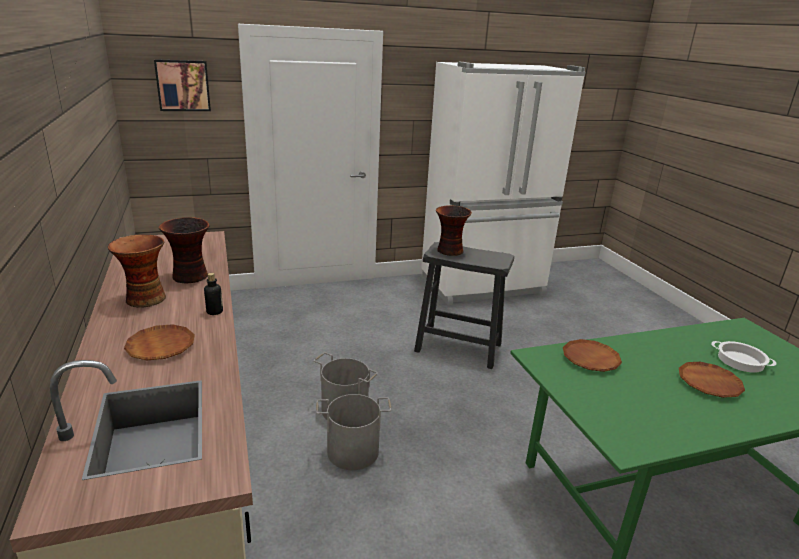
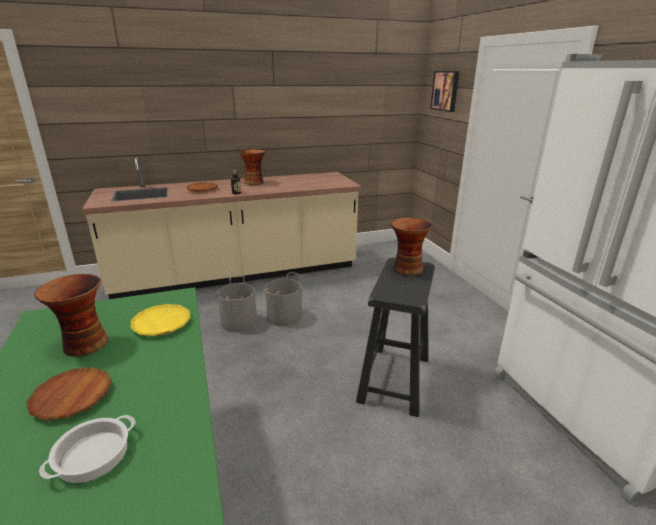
camera: 90 degrees right, 0 degrees up
vase [159,217,210,283] -> vase moved to [34,274,108,357]
brown plate [563,339,622,372] -> yellow plate [130,304,191,336]

